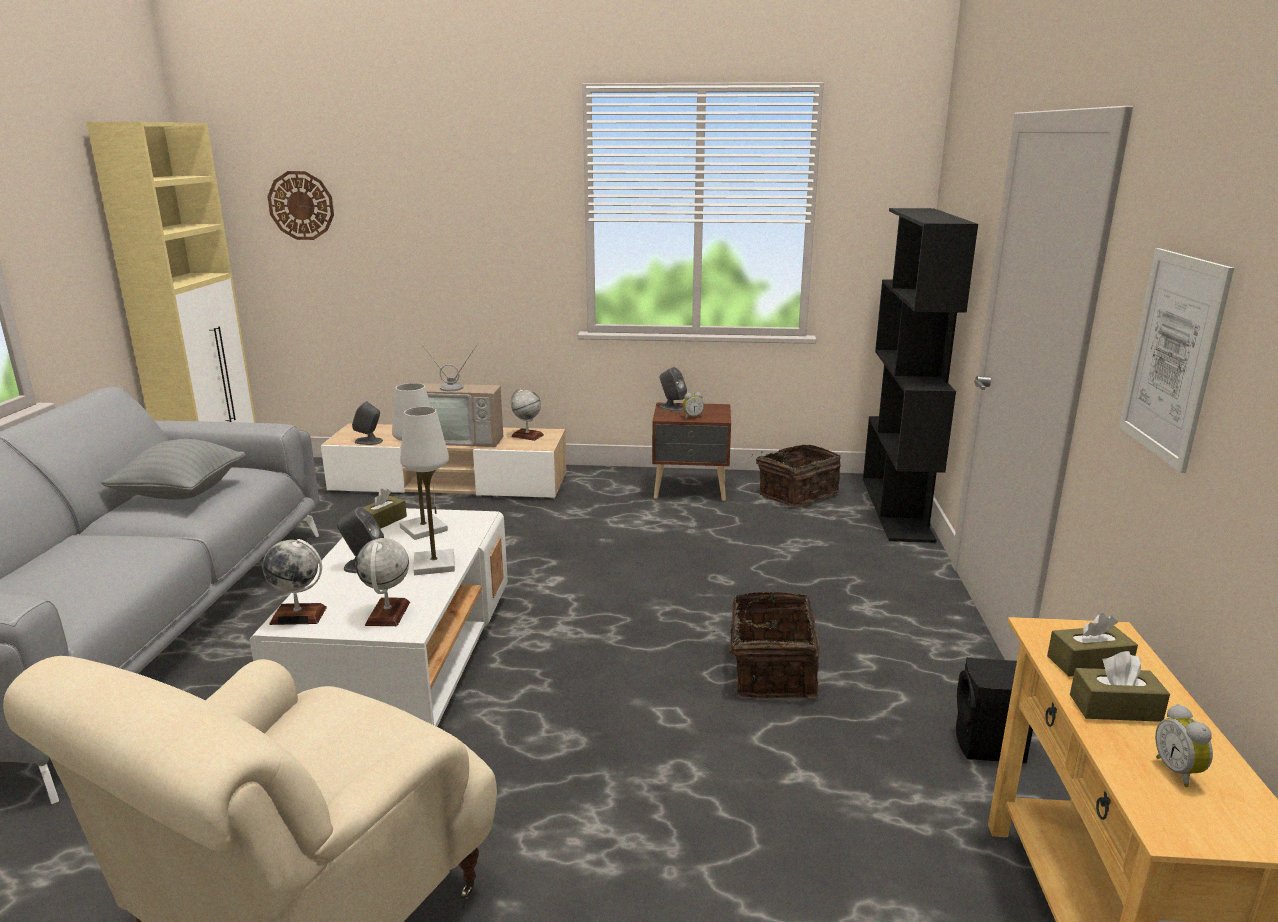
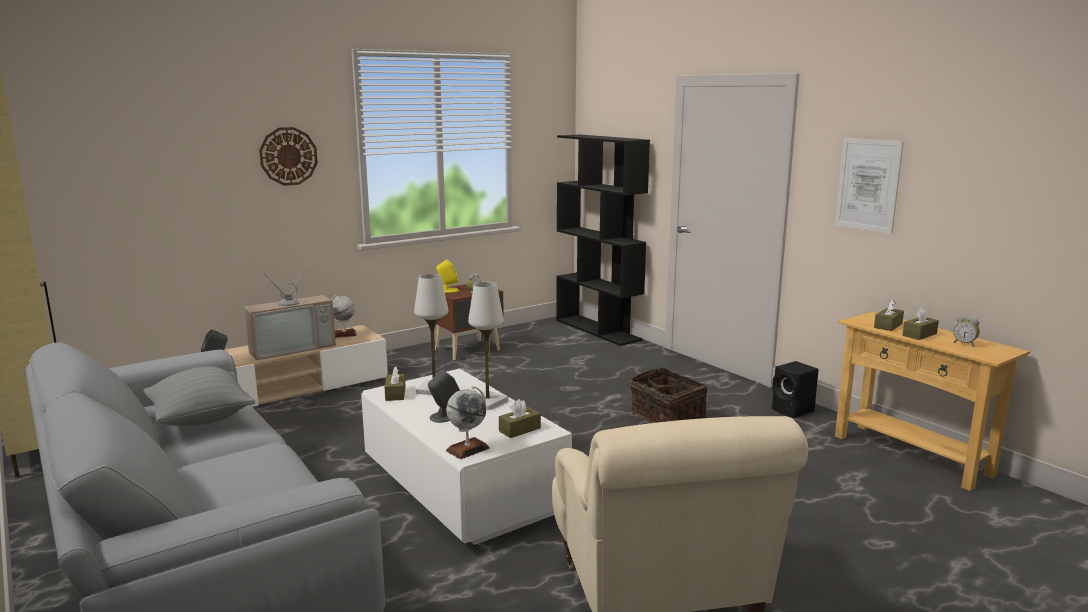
camera: 40 degrees left, 5 degrees down
wall clock [267,171,334,240] -> wall clock moved to [259,127,318,186]
globe [356,538,410,626] -> brown tissue box [499,399,541,438]
grey speaker [659,367,687,412] -> yellow speaker [436,259,459,292]
basket [752,445,841,507] -> none

